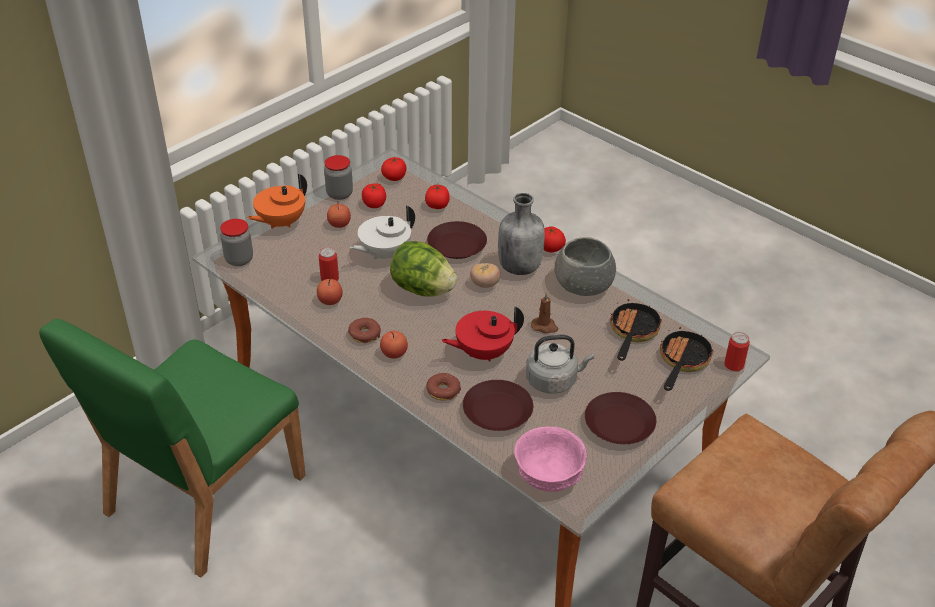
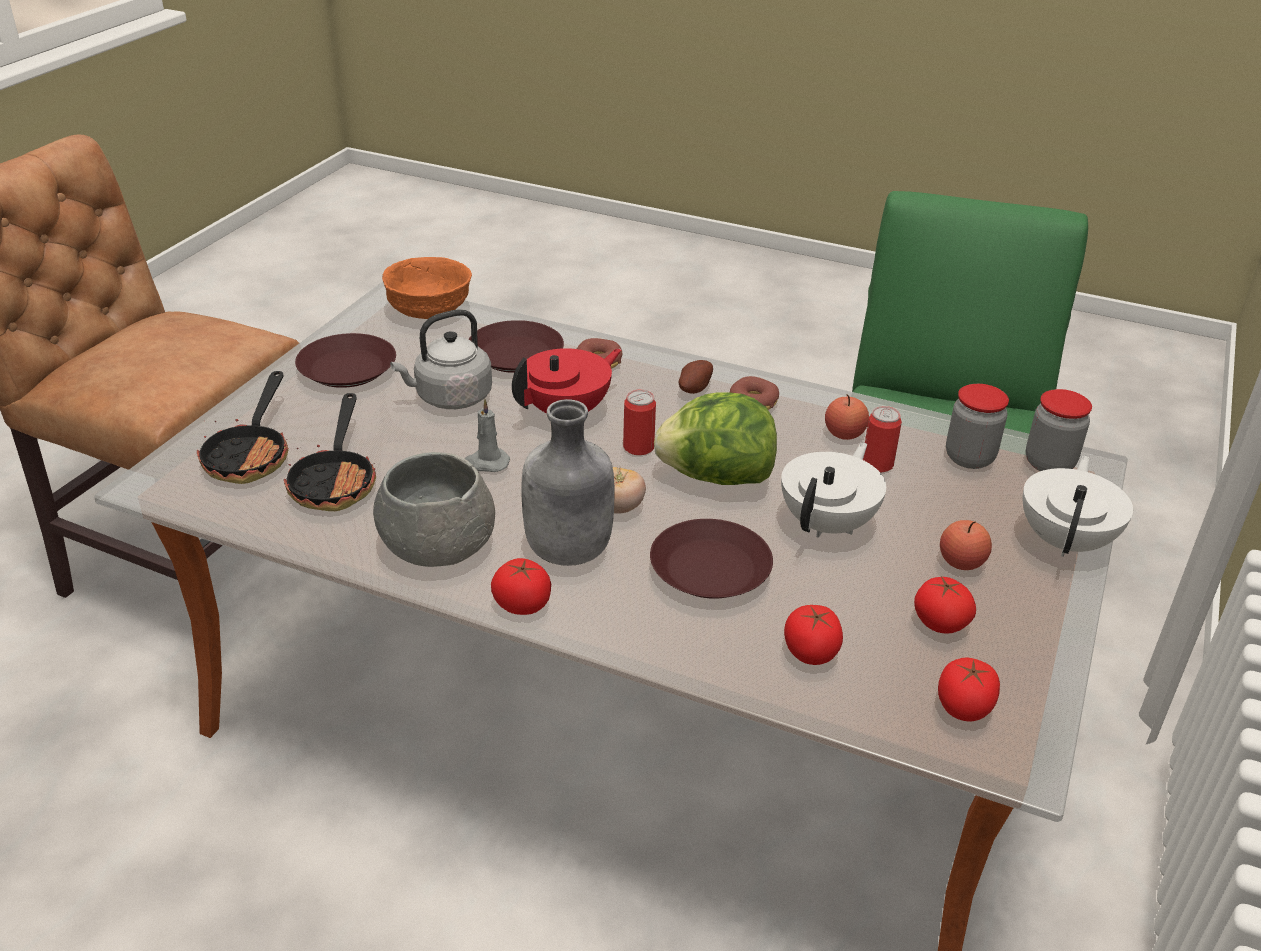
camera: 160 degrees right, 5 degrees down
orange teapot [247,173,307,229] -> white teapot [1022,456,1133,557]
jar [324,155,353,200] -> jar moved to [946,384,1009,469]
apple [380,331,408,359] -> potato [678,360,713,394]
pink bowl [514,426,587,492] -> orange bowl [382,257,472,319]
brown candle [531,292,558,333] -> grey candle [464,399,510,472]
can [724,332,750,371] -> can moved to [623,390,656,455]

